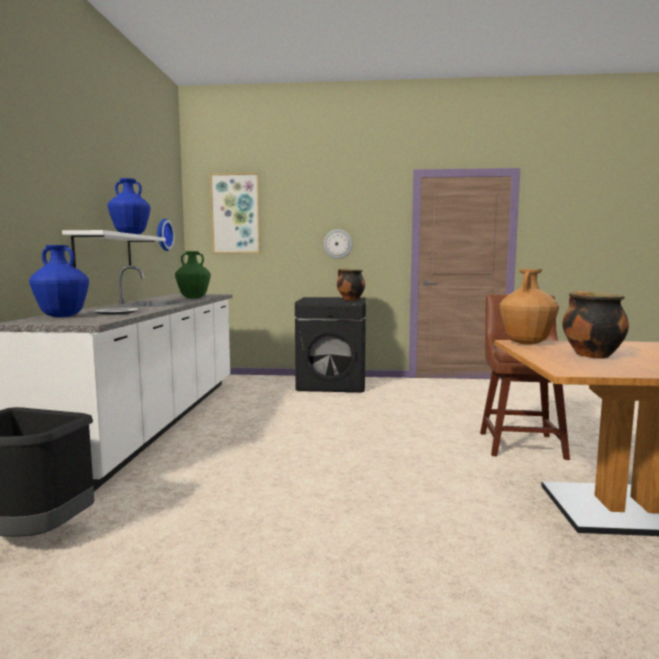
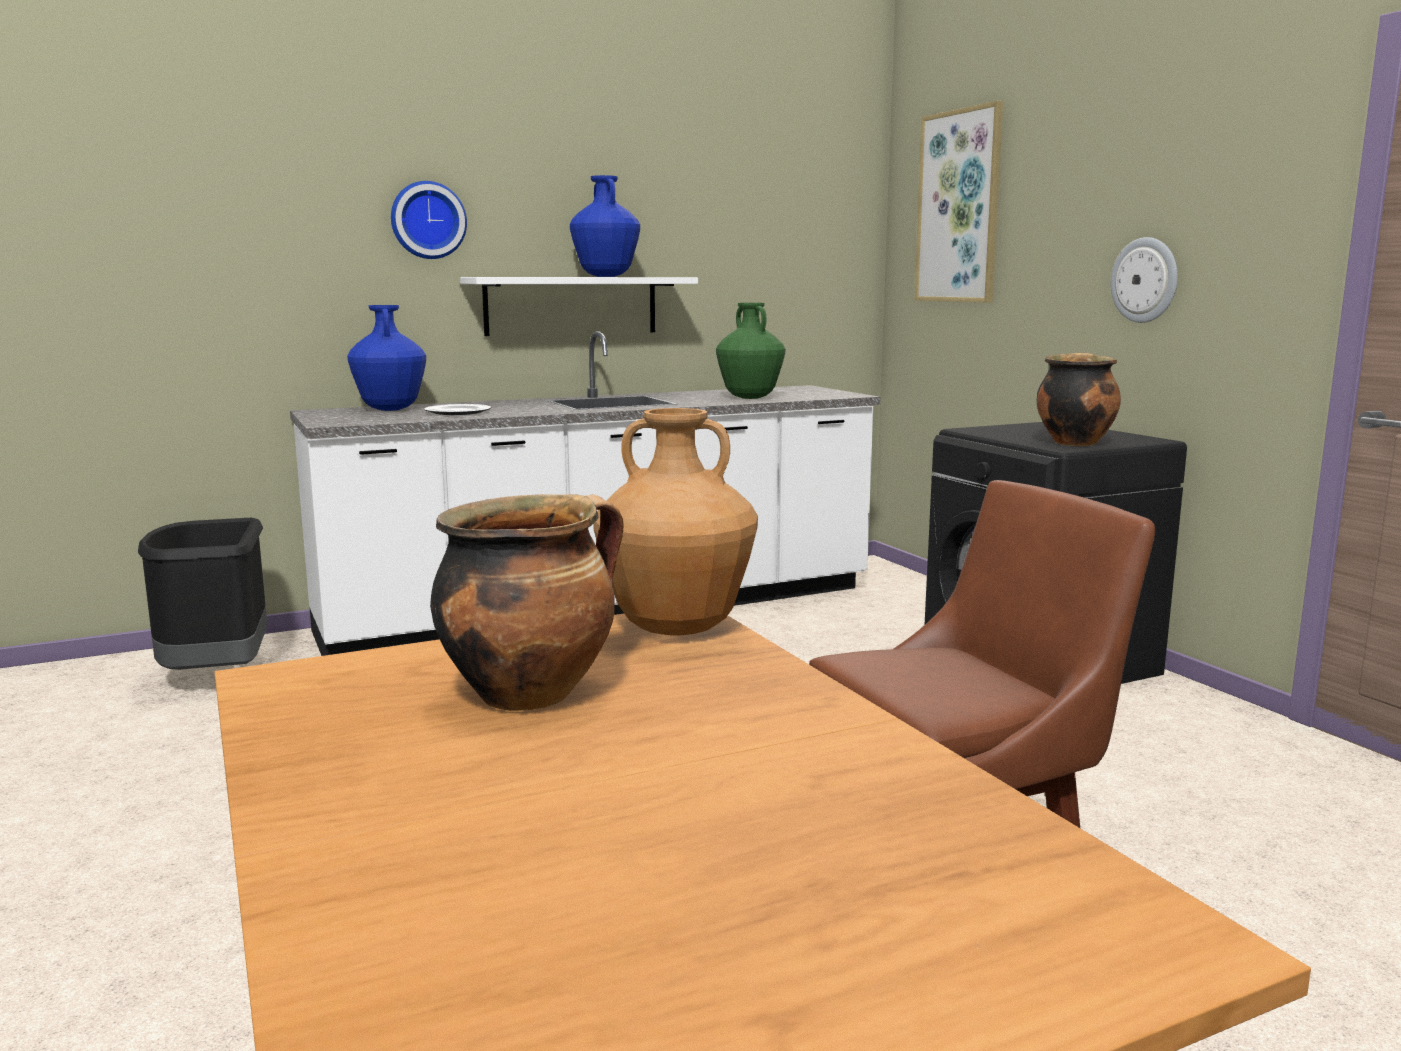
camera: 60 degrees right, 5 degrees up
wall clock [157,219,175,251] -> wall clock moved to [391,181,467,259]

